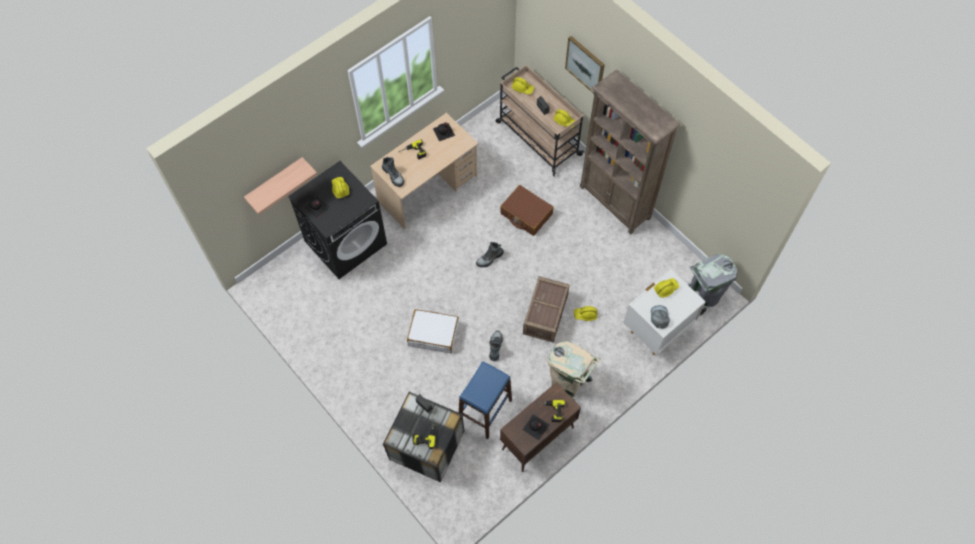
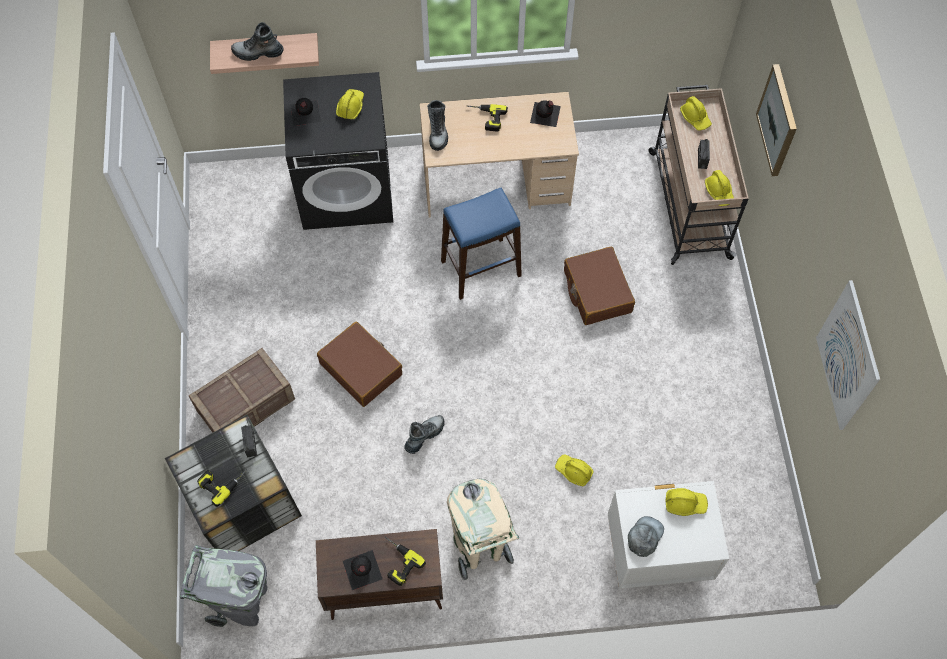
camera: 35 degrees right, 0 degrees up
white suitcase [407,309,459,353] -> brown suitcase [317,322,402,407]
blue stool [459,361,512,439] -> blue stool moved to [441,188,522,300]
boot [476,242,504,267] -> boot moved to [231,22,284,61]
crate [523,276,570,343] -> crate moved to [189,348,295,433]
brown bookcase [580,70,680,234] -> none
grey trash can [687,254,737,316] -> grey trash can moved to [180,545,267,627]
none -> picture [816,280,880,430]

